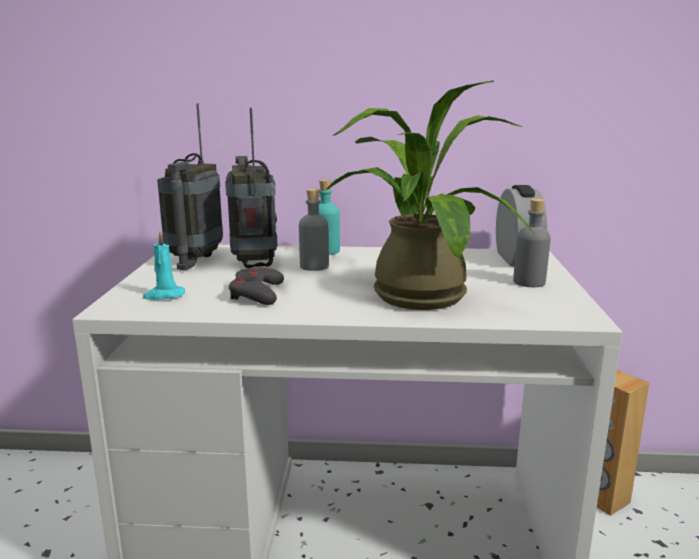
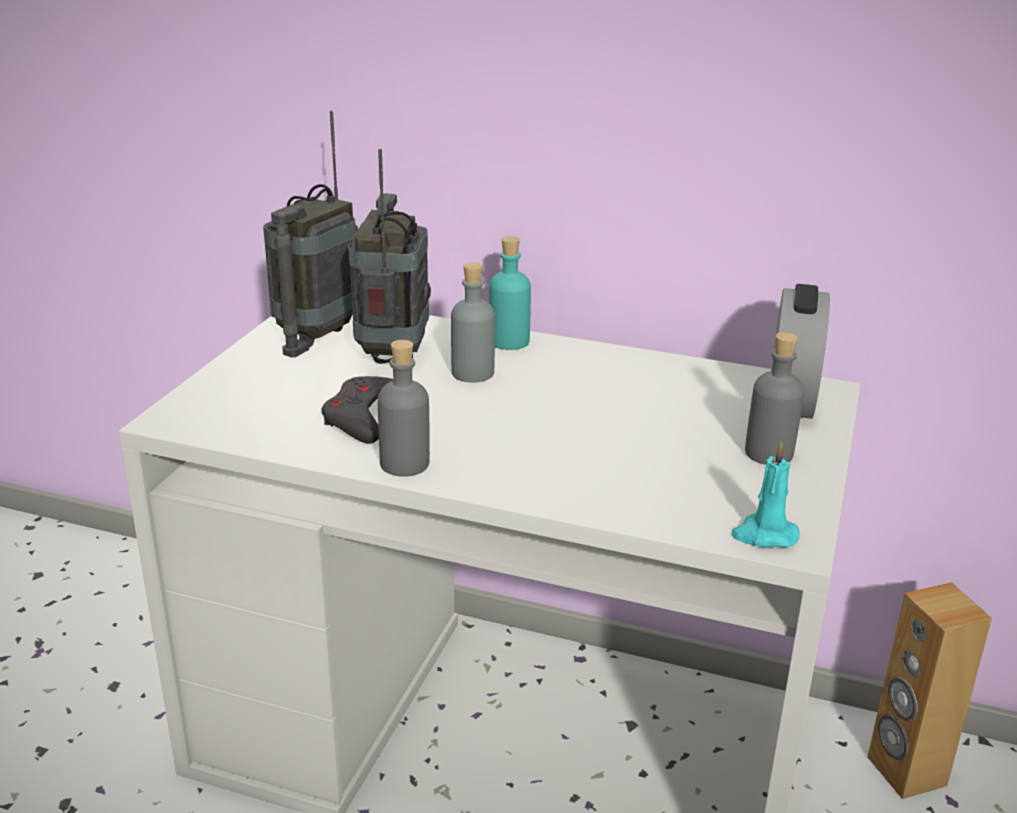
camera: 15 degrees right, 10 degrees up
turquoise candle [143,231,185,300] -> turquoise candle moved to [731,441,800,547]
potted plant [326,80,535,310] -> none
none -> grey bottle [378,340,430,477]

